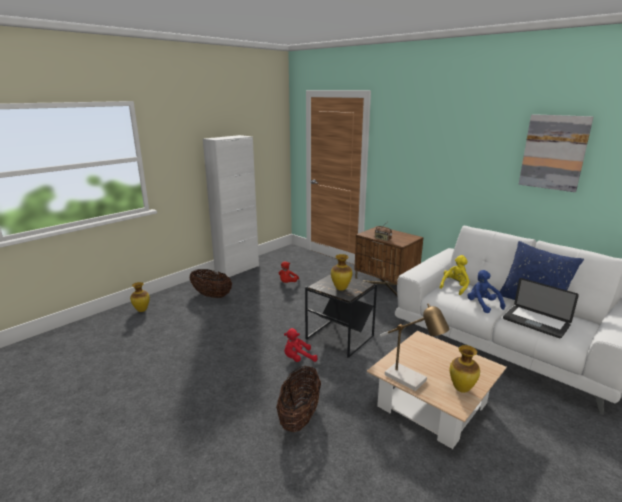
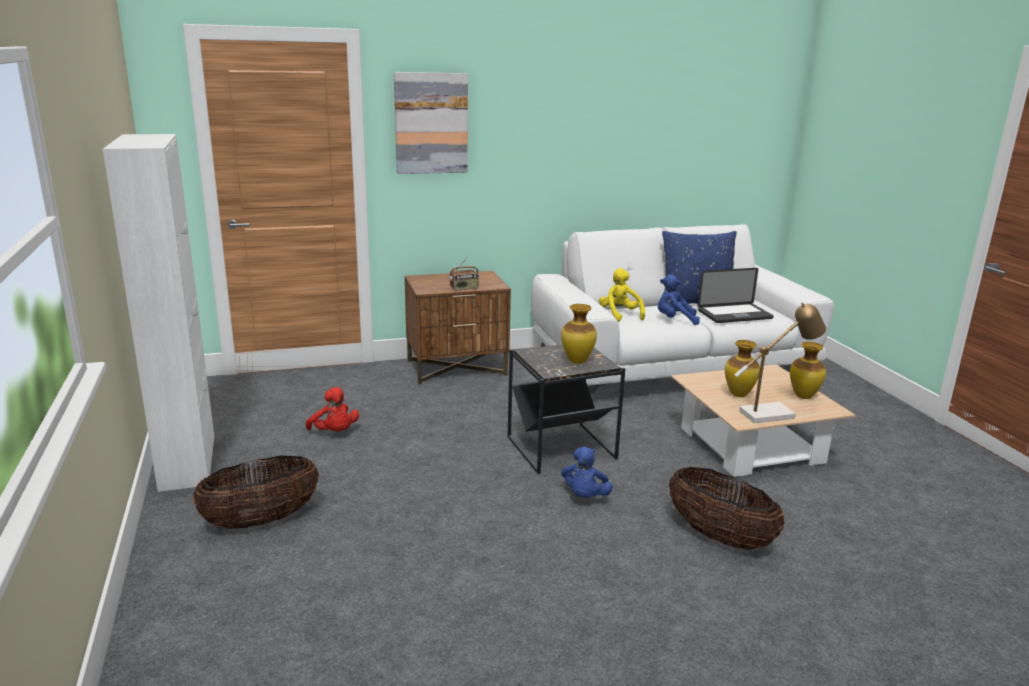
camera: 60 degrees left, 0 degrees up
vase [130,282,150,312] -> vase moved to [725,340,760,397]
red plush toy [284,328,318,362] -> blue plush toy [561,447,613,498]
picture [519,114,593,192] -> picture moved to [394,72,468,174]

